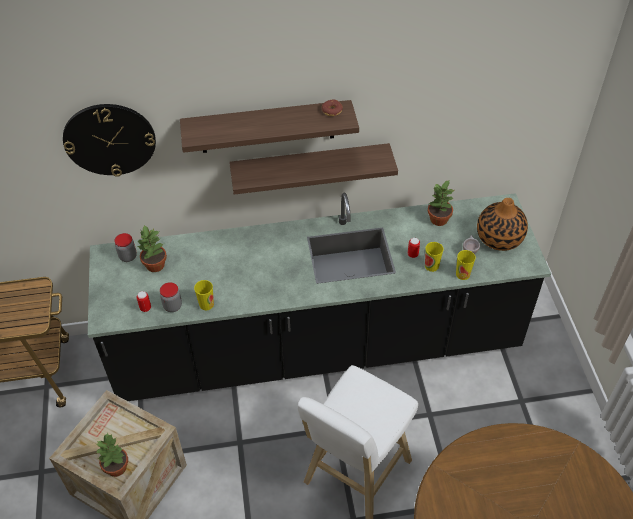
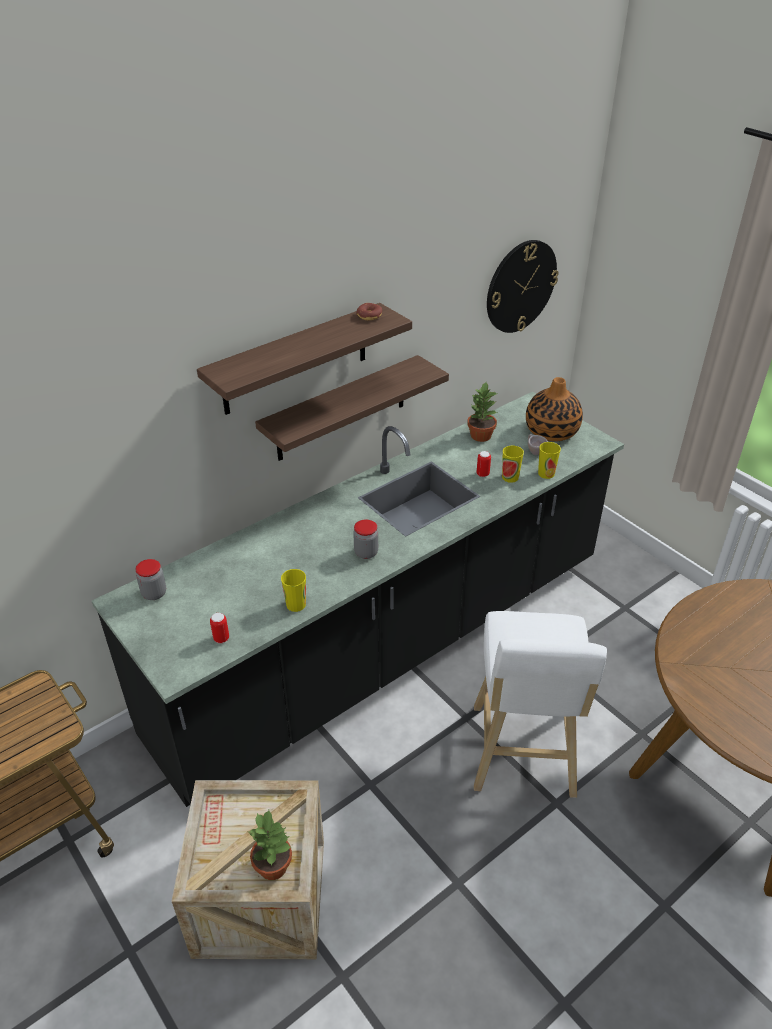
camera: 30 degrees left, 10 degrees down
wall clock [63,104,156,177] -> wall clock moved to [487,240,559,333]
potted plant [138,225,167,272] -> none
jar [160,282,182,312] -> jar moved to [353,519,378,559]

